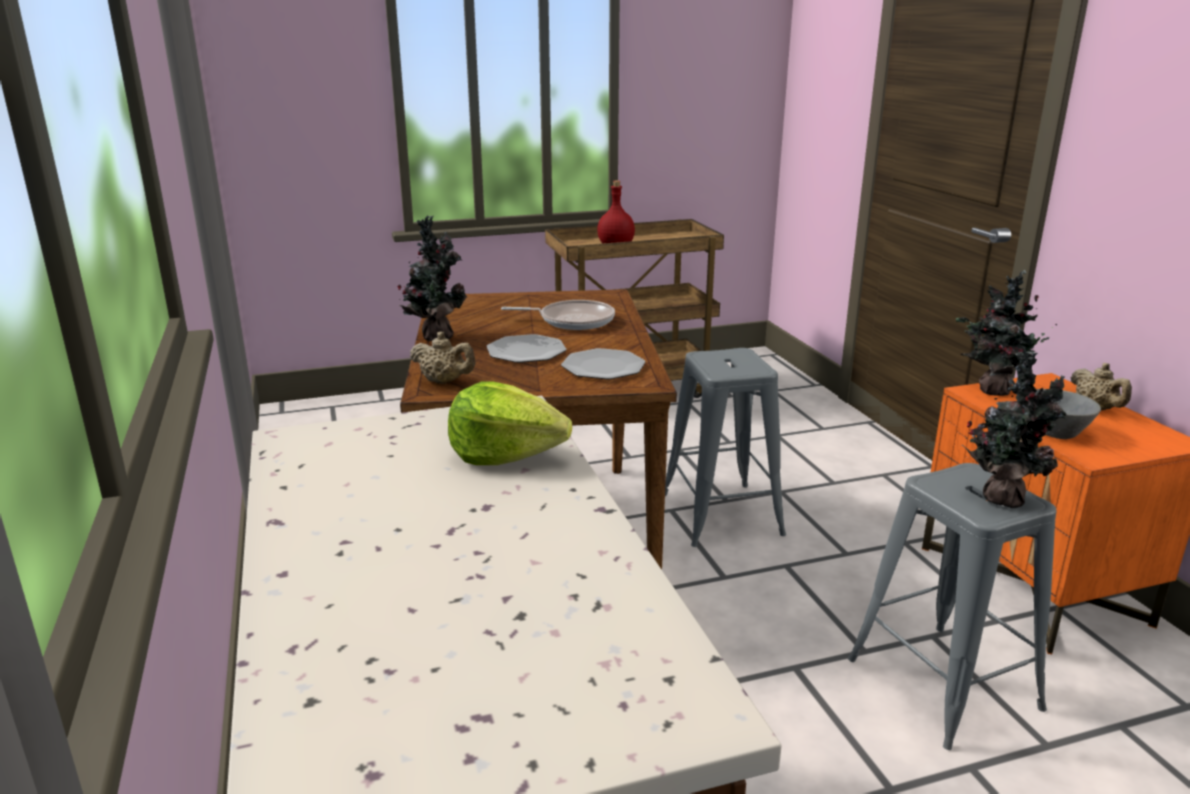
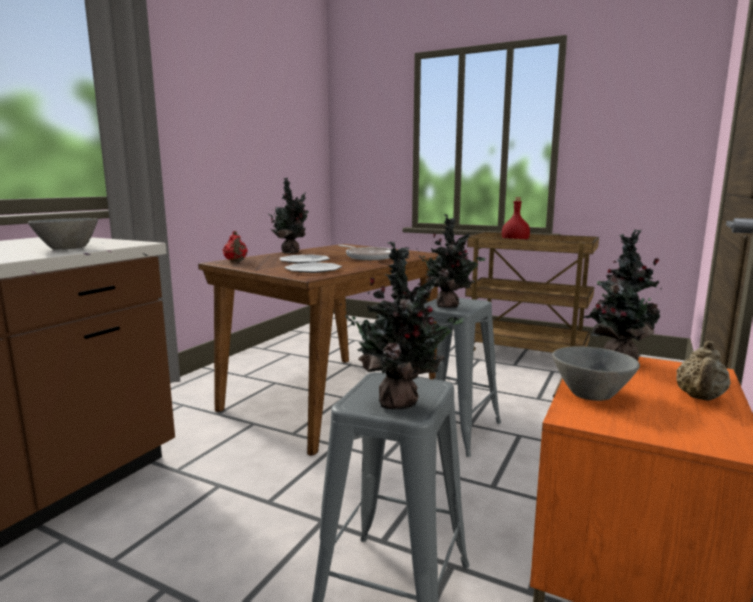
camera: 45 degrees right, 10 degrees down
beige teapot [409,332,476,384] -> red teapot [223,231,248,262]
lettuce [448,381,572,465] -> grey bowl [28,218,98,249]
none -> potted plant [419,214,486,308]

